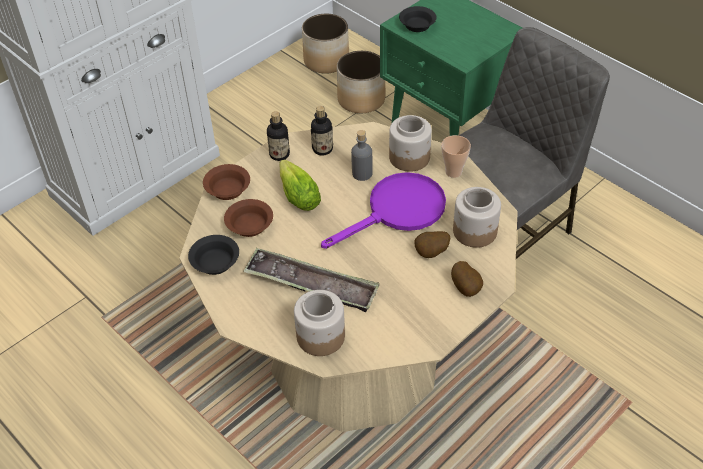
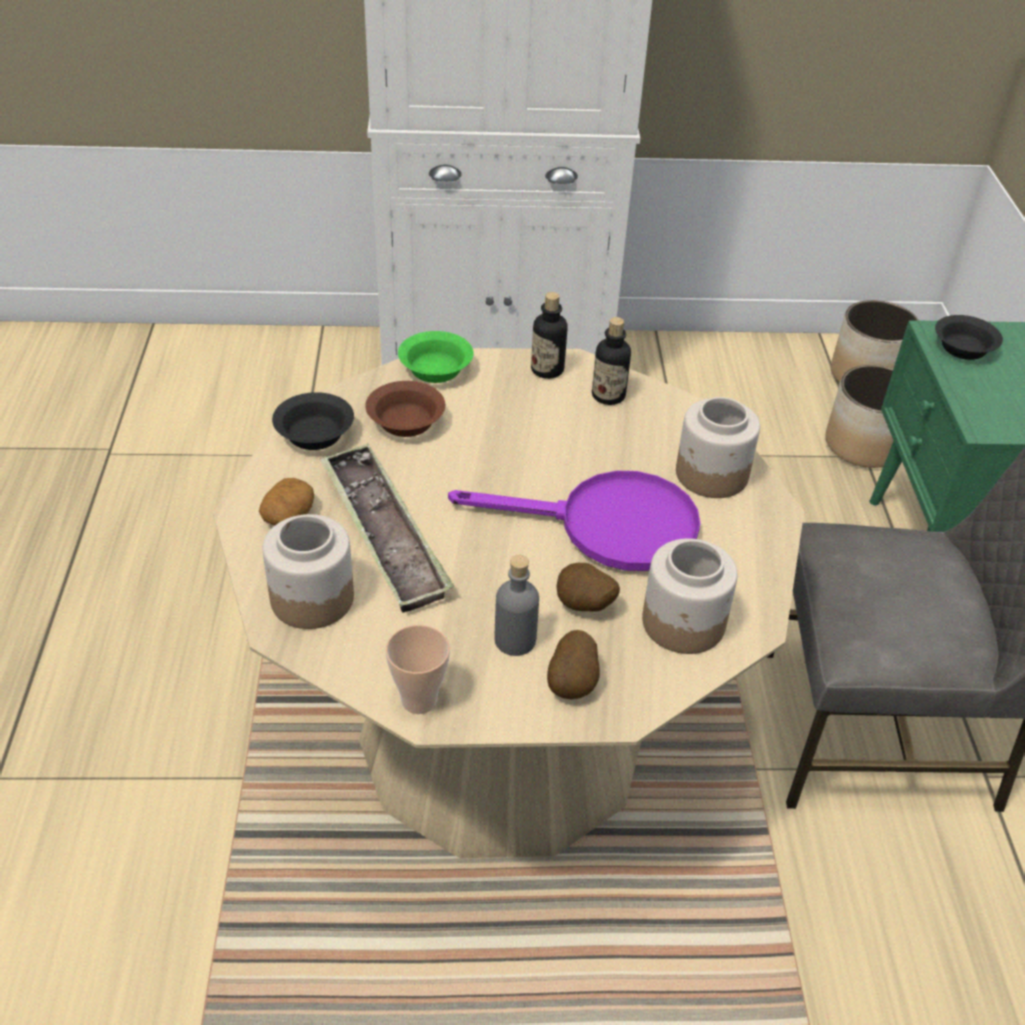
camera: 40 degrees right, 5 degrees down
brown bowl [203,164,250,200] -> green bowl [398,331,474,383]
lettuce [280,159,321,211] -> none
grey bottle [351,130,373,181] -> grey bottle moved to [495,555,539,656]
cup [441,135,471,178] -> cup moved to [386,625,450,714]
none -> potato [259,478,314,525]

